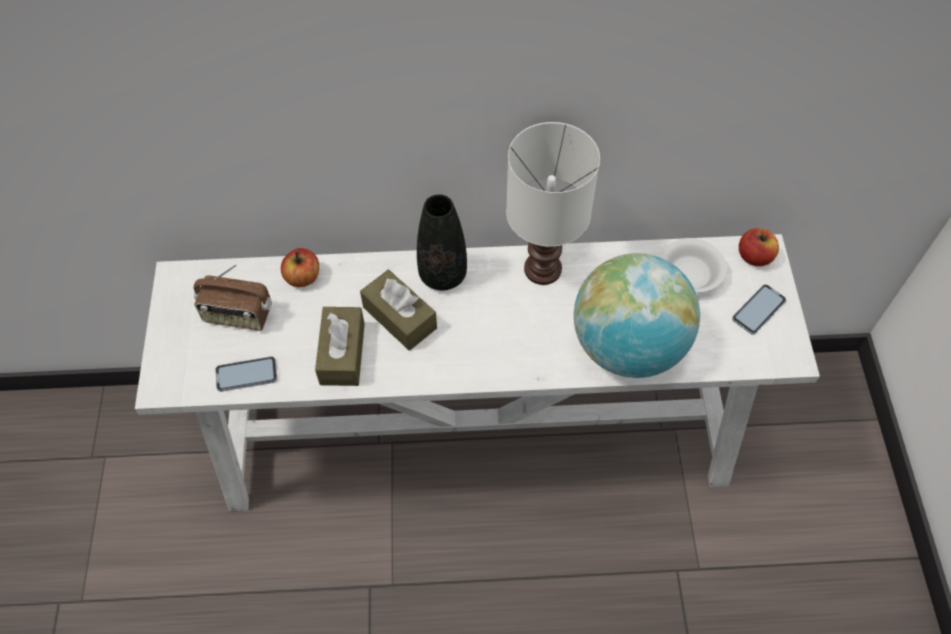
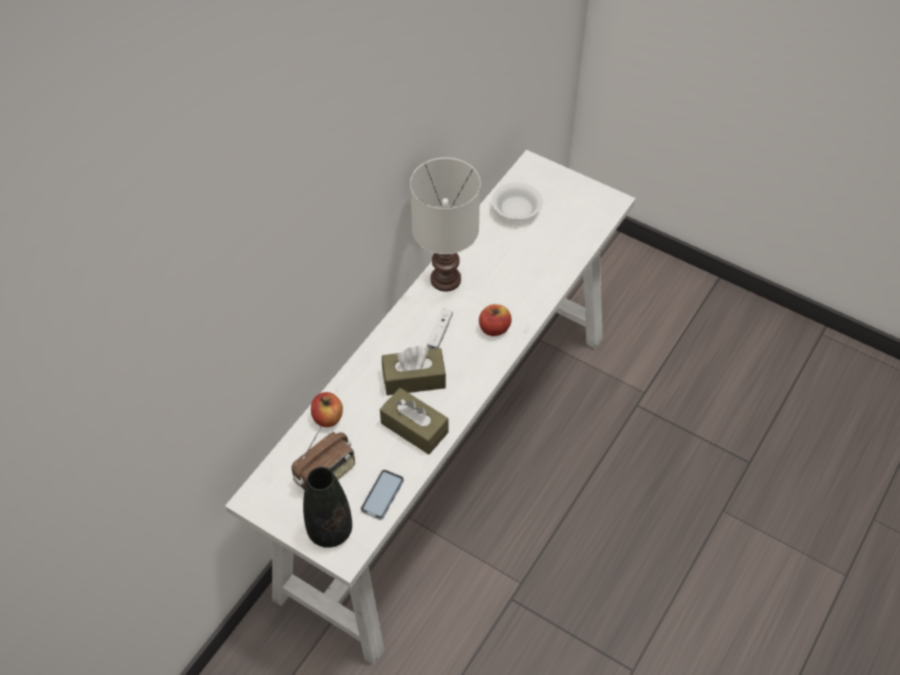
camera: 55 degrees left, 5 degrees down
black vase [417,194,467,290] -> black vase moved to [303,467,352,548]
globe [574,253,700,378] -> none
phone [732,284,786,335] -> none
apple [739,228,779,266] -> apple moved to [479,304,512,336]
none -> white game controller [427,308,453,349]

